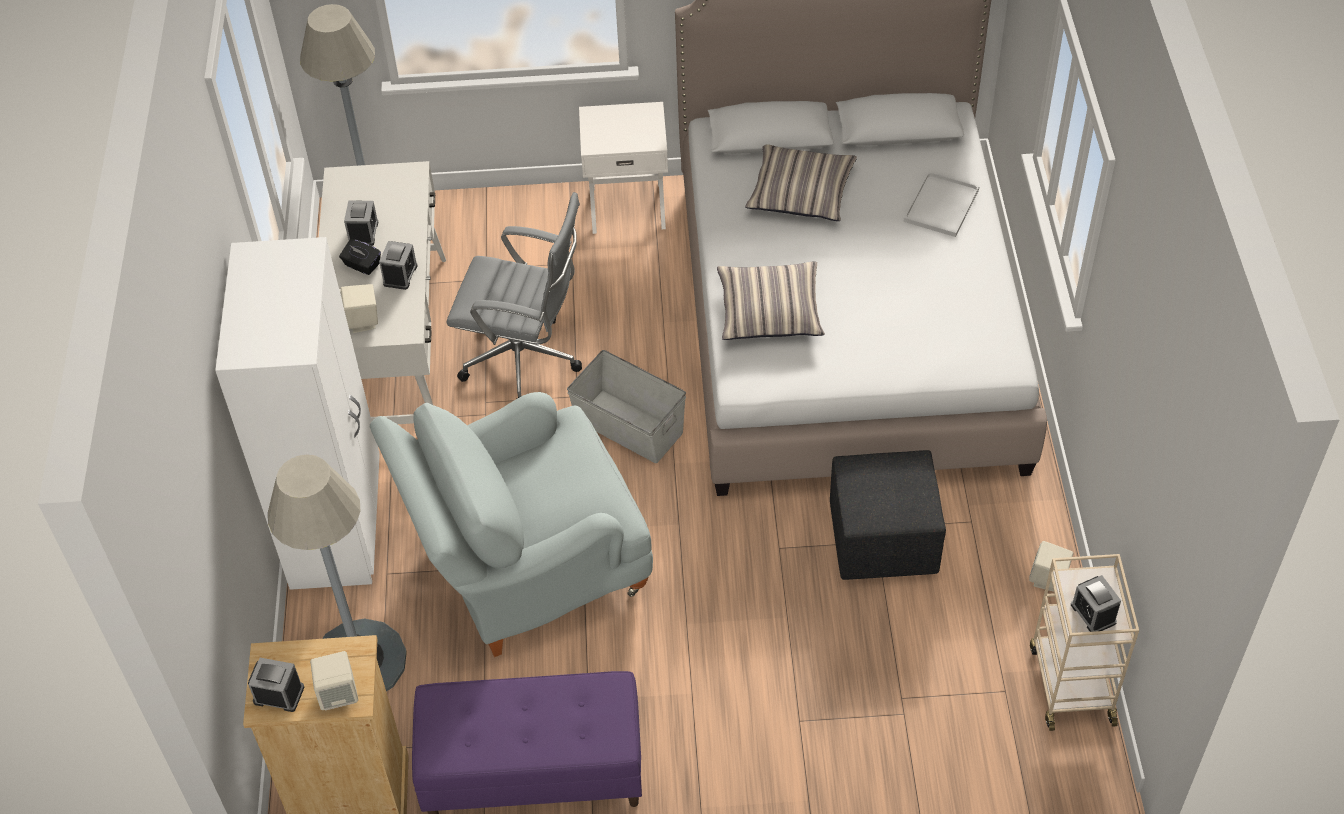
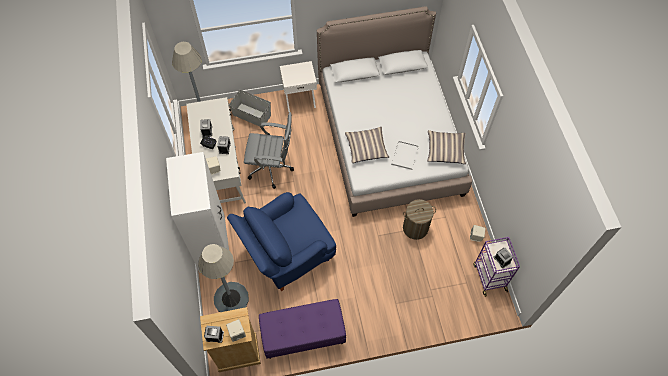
camera: 10 degrees left, 10 degrees up
grey armchair [370,392,653,657] -> blue armchair [227,192,336,291]
grey storage box [567,350,686,463] -> grey storage box moved to [229,90,271,127]
pillow [745,144,857,221] -> pillow moved to [427,130,466,164]
black ottoman [830,450,946,580] -> laundry basket [403,199,436,240]
white tray [903,171,979,237] -> white tray moved to [391,141,419,170]
beige cart [1030,554,1139,731] -> purple cart [474,237,520,297]

